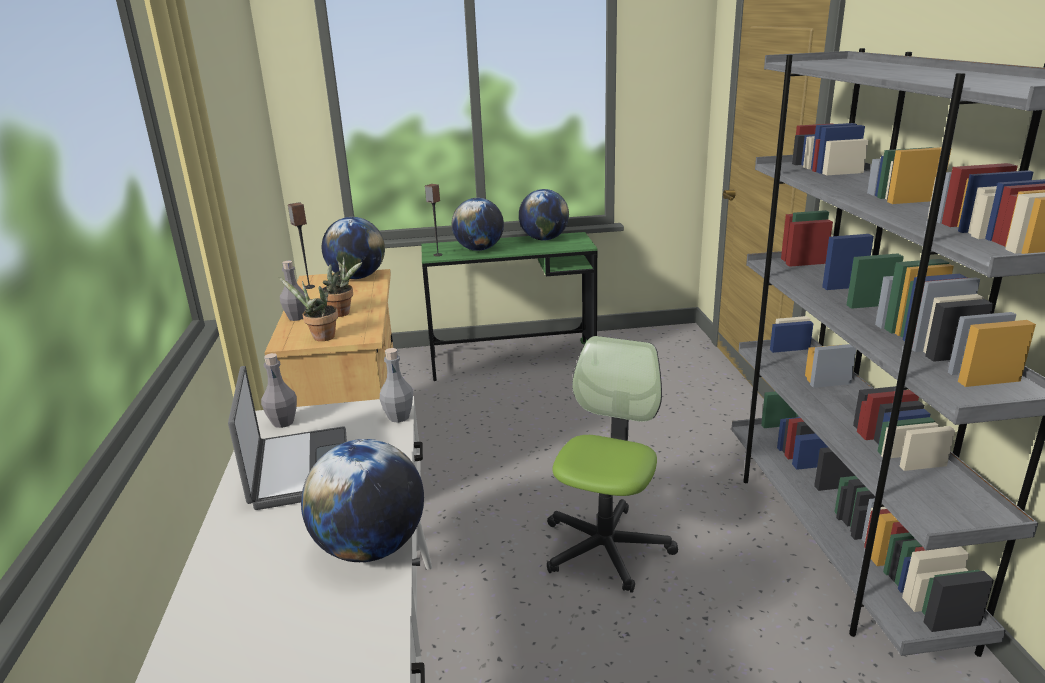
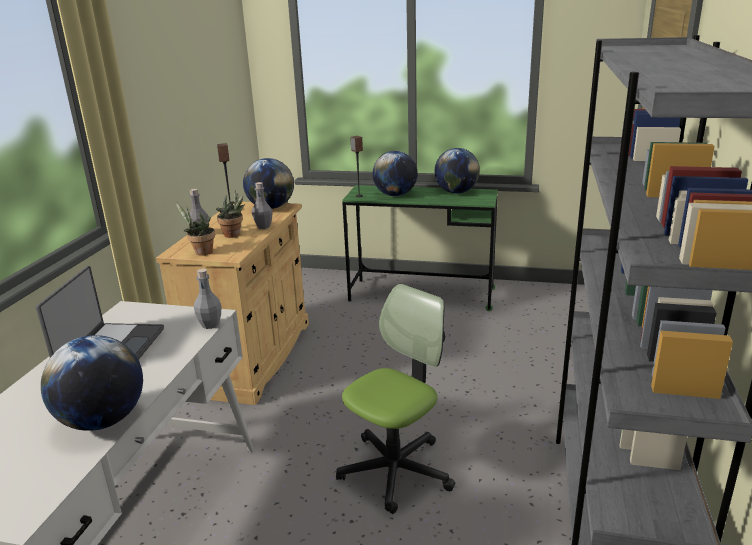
camera: 20 degrees right, 0 degrees up
grey bottle [261,353,297,428] -> grey bottle moved to [252,182,273,229]

